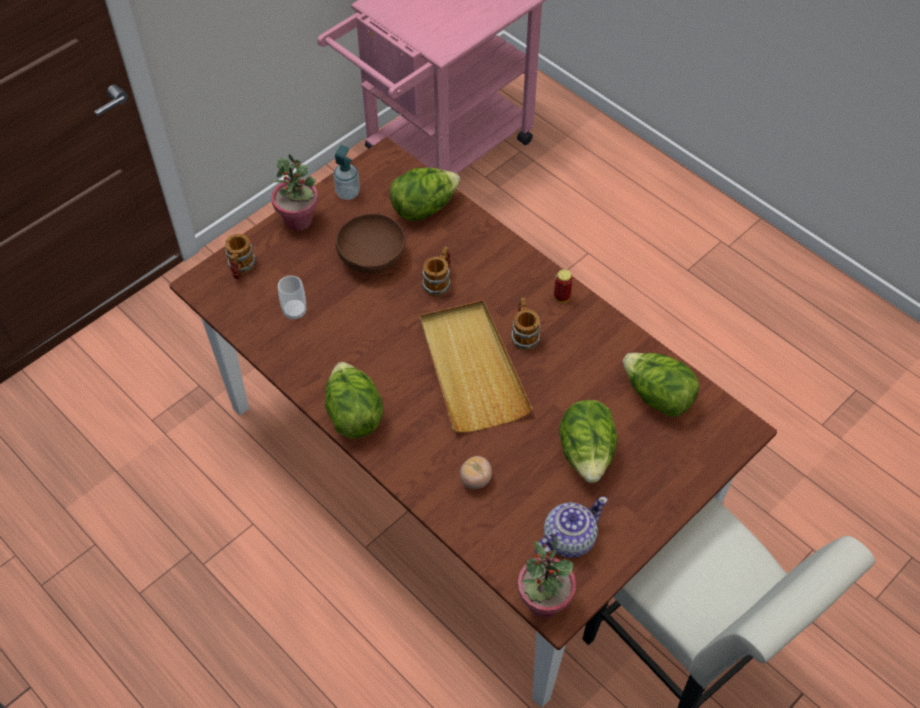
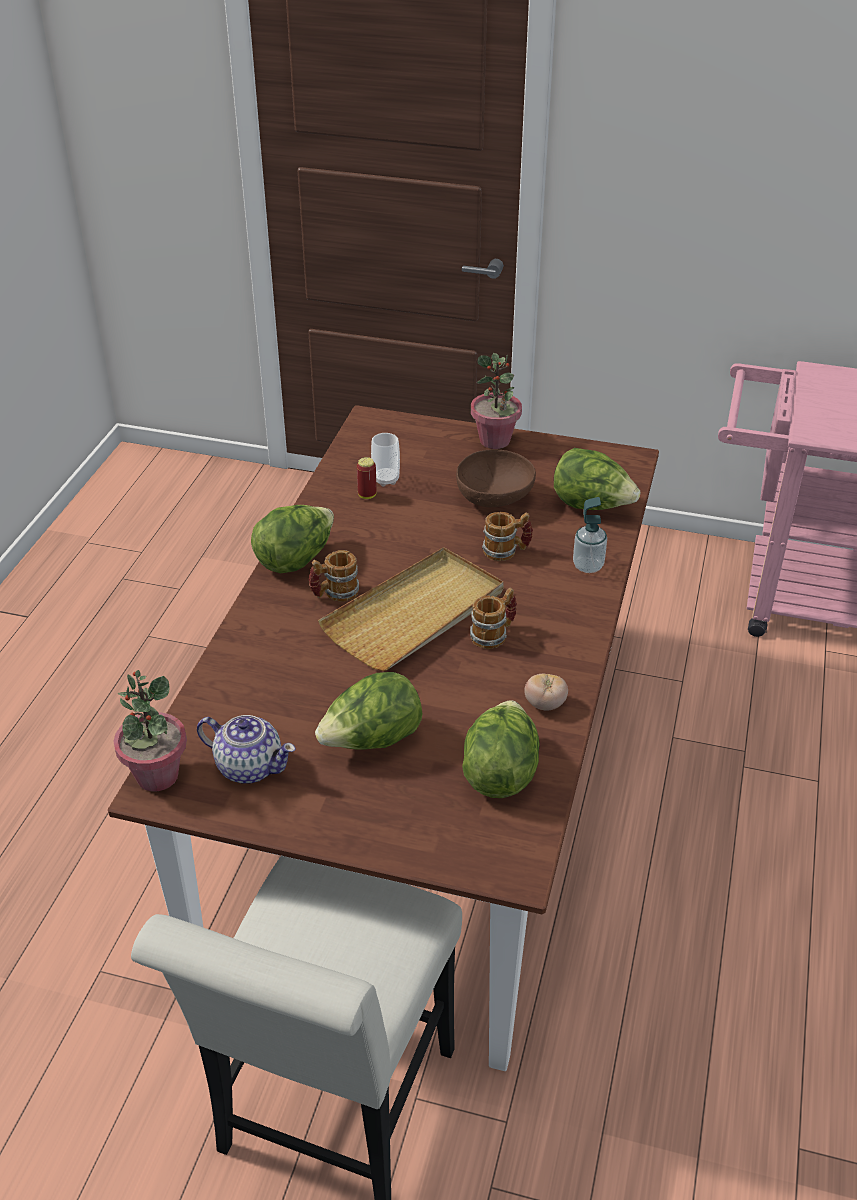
camera: 60 degrees right, 15 degrees down
mug [225,234,255,279] -> mug moved to [309,550,359,602]
soap dispenser [334,145,360,200] -> soap dispenser moved to [573,497,607,573]
tomato [460,456,492,489] -> tomato moved to [524,674,568,710]
can [554,269,573,303] -> can moved to [357,457,377,499]

